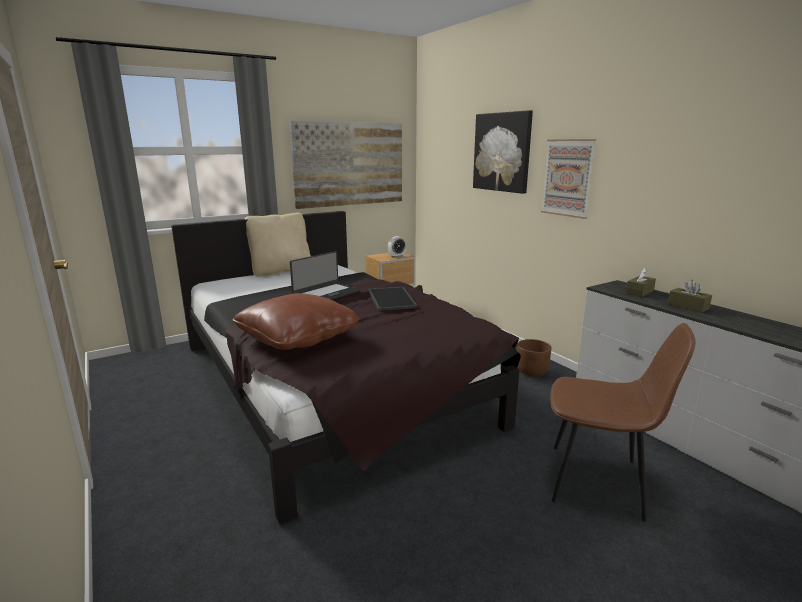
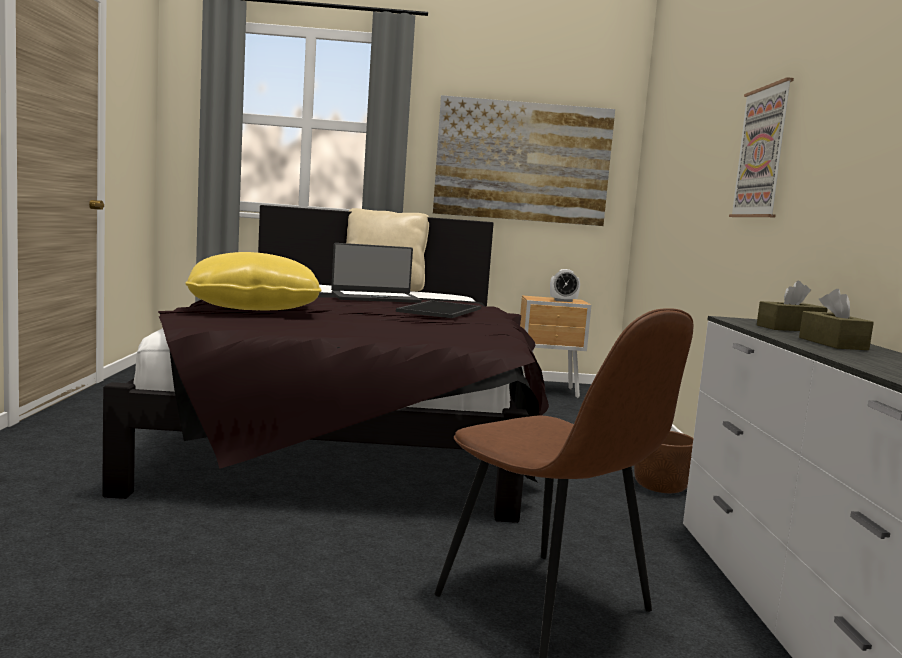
camera: 30 degrees right, 10 degrees down
brown pillow [232,293,360,350] -> yellow pillow [185,252,322,311]
picture [473,110,533,194] -> none

